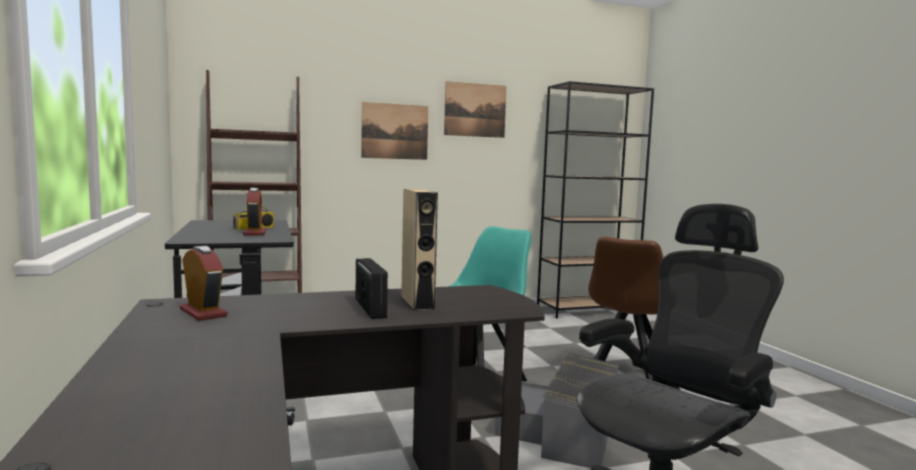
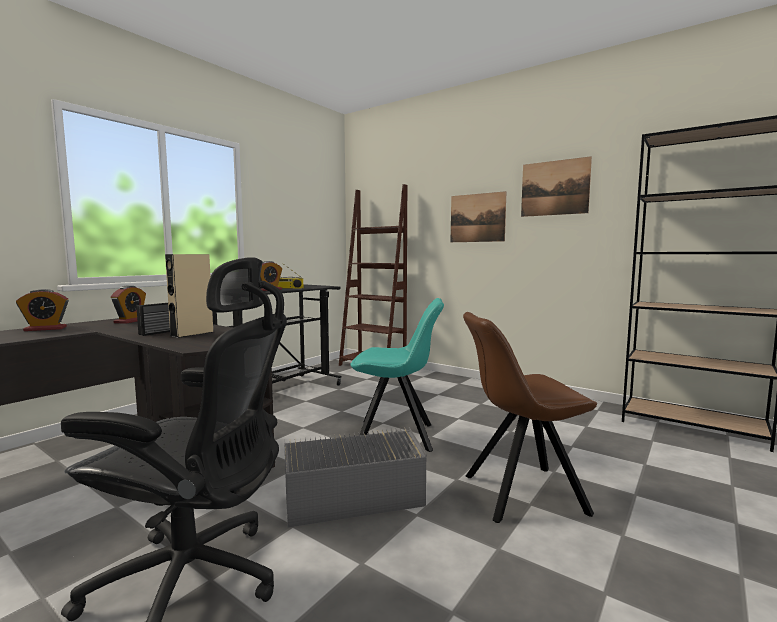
camera: 55 degrees right, 0 degrees up
none -> alarm clock [16,289,69,331]

